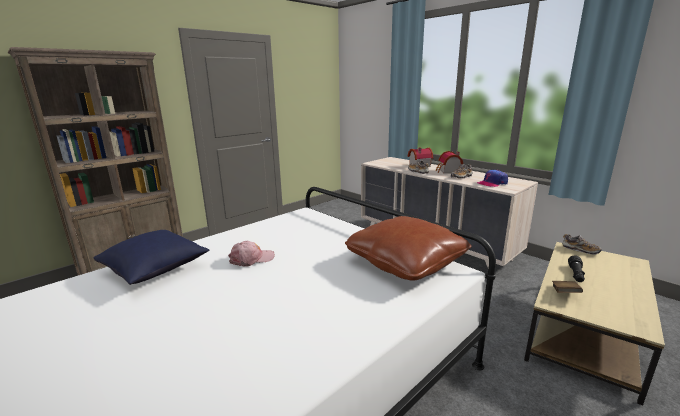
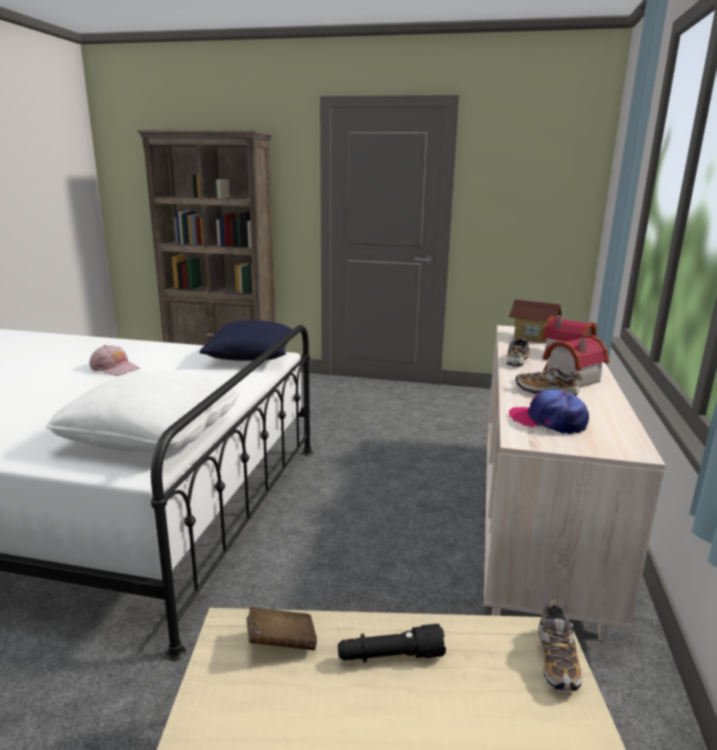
camera: 55 degrees right, 0 degrees up
blue pillow [94,230,209,285] -> blue pillow moved to [199,320,292,361]
brown pillow [345,216,472,281] -> white pillow [46,370,240,453]
none -> toy house [509,299,562,343]

